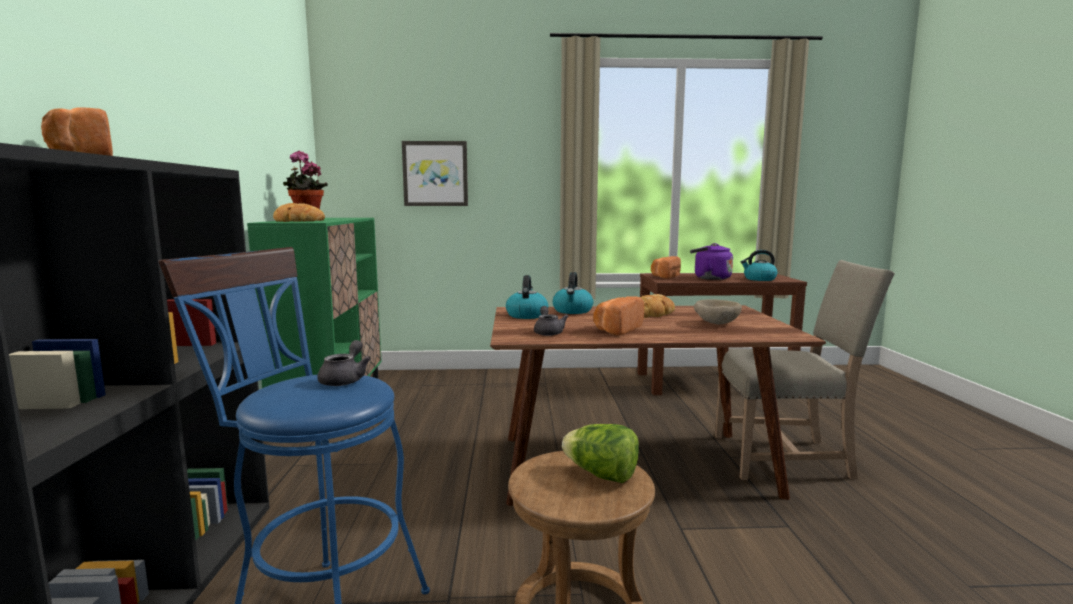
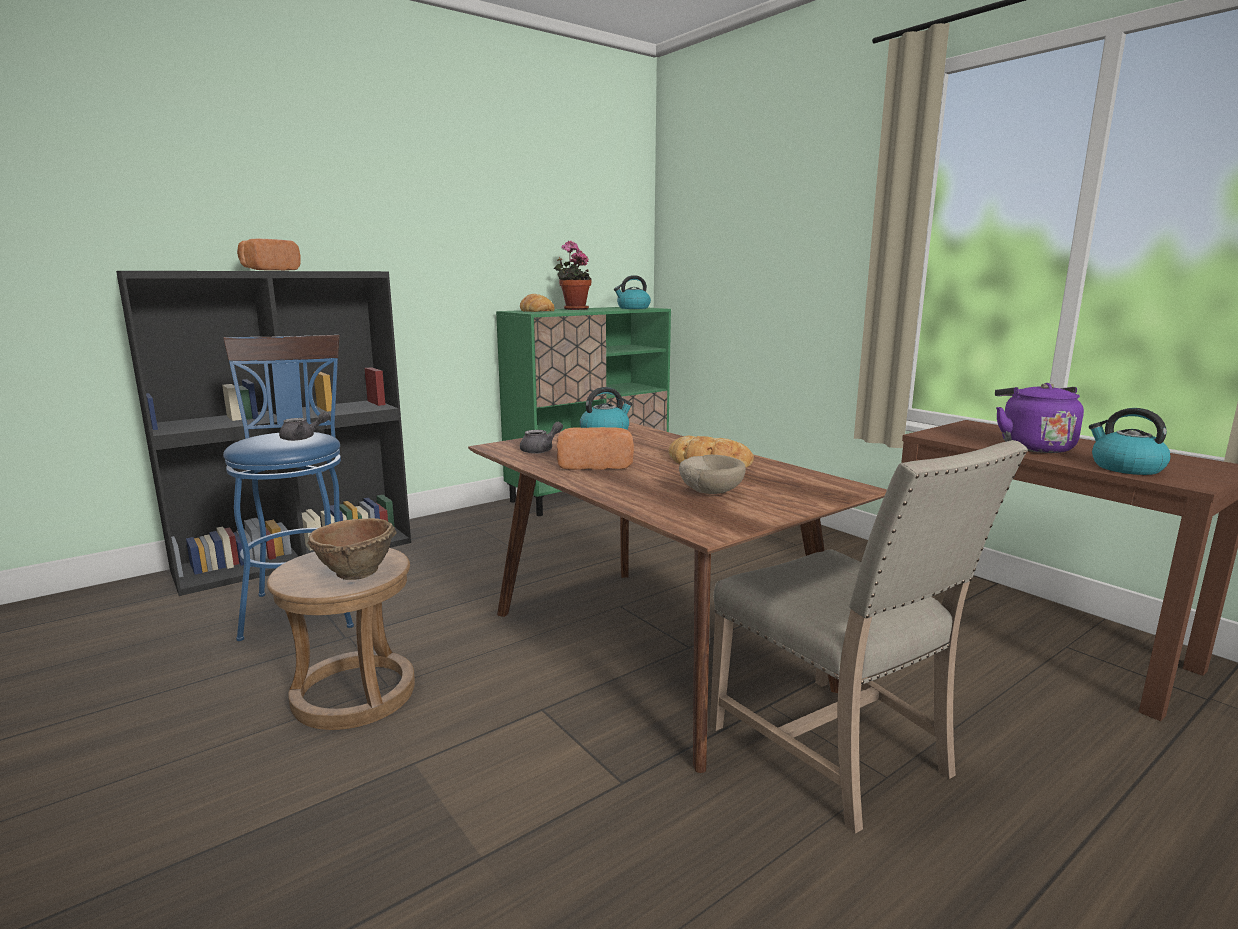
camera: 55 degrees right, 5 degrees up
picture [402,141,468,206] -> none
kettle [553,272,593,314] -> kettle moved to [614,275,651,309]
lettuce [562,424,639,483] -> brown bowl [307,518,397,580]
bread [651,256,681,279] -> none

